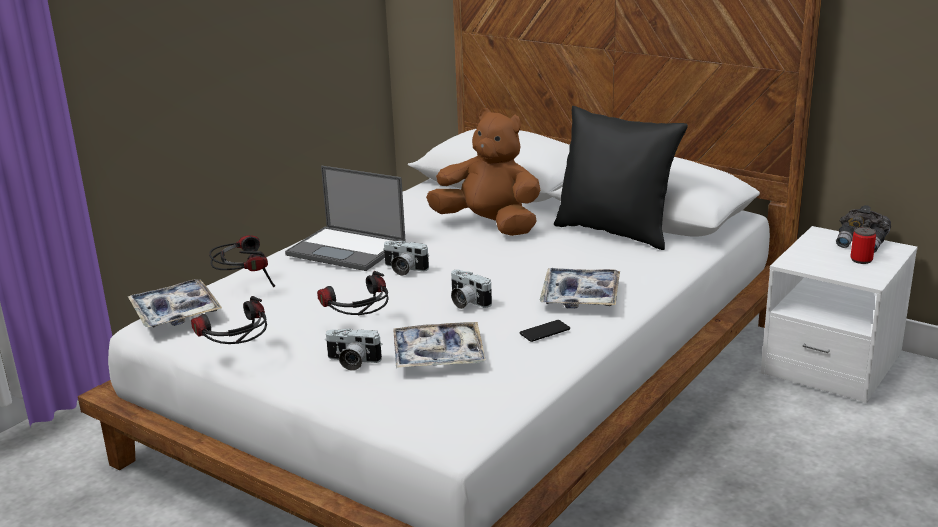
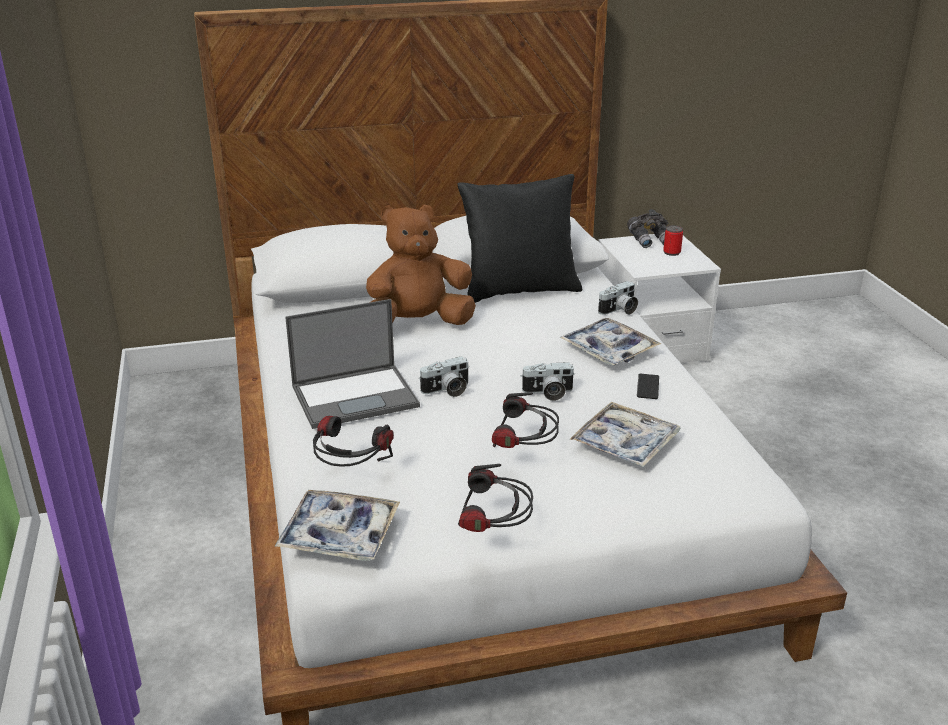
camera: 50 degrees left, 5 degrees up
camera [325,329,382,371] -> camera moved to [598,281,638,315]

